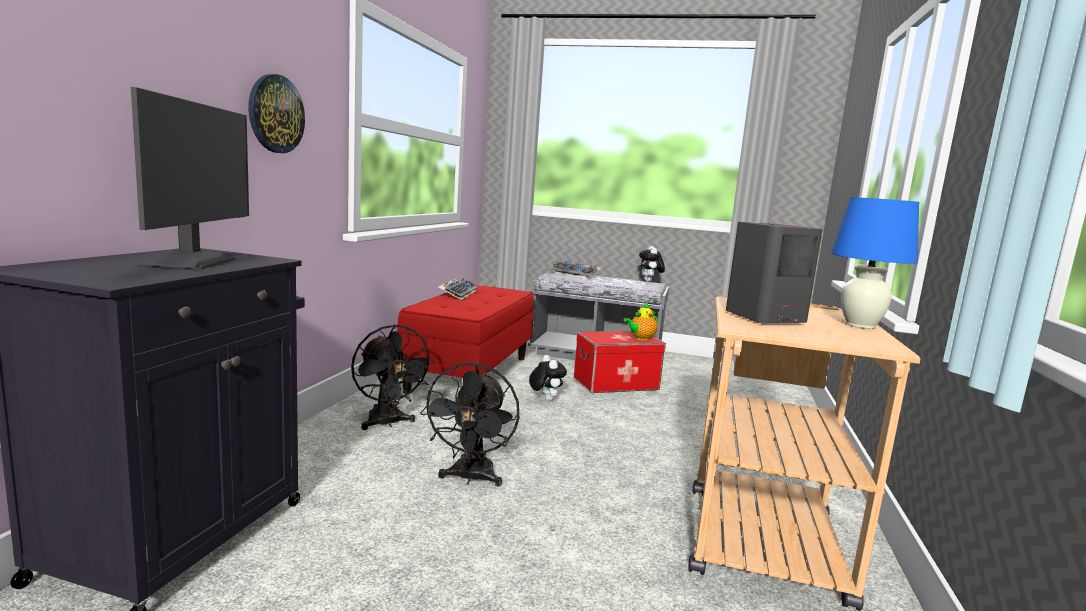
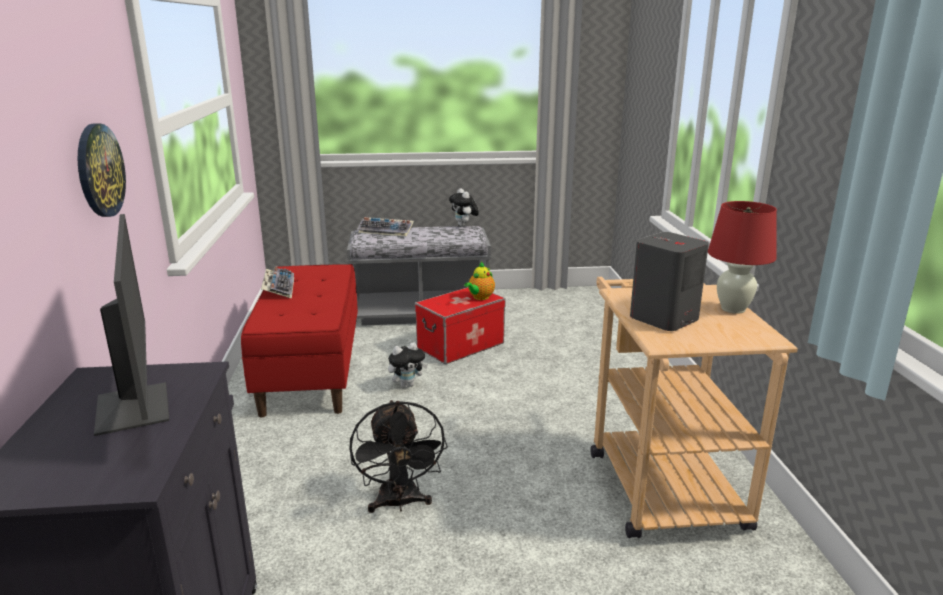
camera: 20 degrees left, 10 degrees up
black fan [351,324,435,430] -> none
plush toy [529,355,567,401] -> plush toy turned 105 degrees clockwise [388,342,428,388]
blue table lamp [831,197,919,329] -> red table lamp [708,201,777,314]

